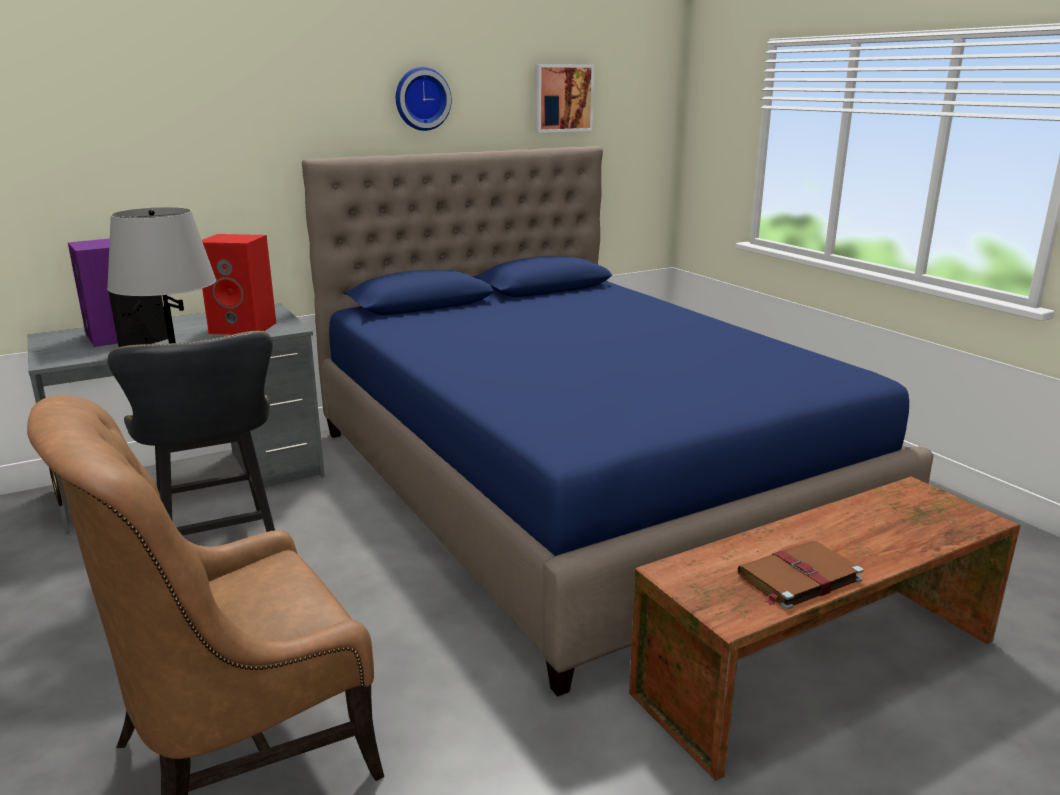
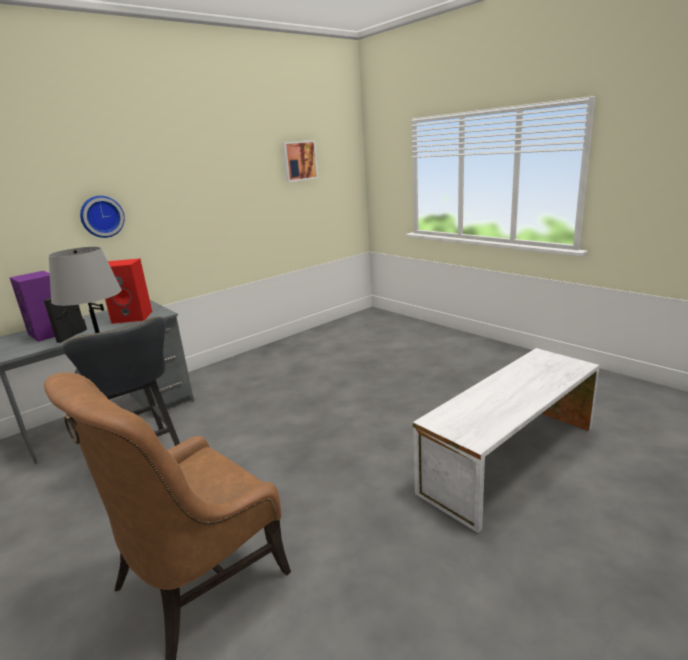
camera: 10 degrees left, 0 degrees up
blue bed [302,146,934,697] -> none
wall clock [396,67,452,131] -> wall clock moved to [80,196,125,238]
brown bench [629,476,1020,781] -> white bench [413,348,600,533]
brown book [737,541,864,610] -> none

